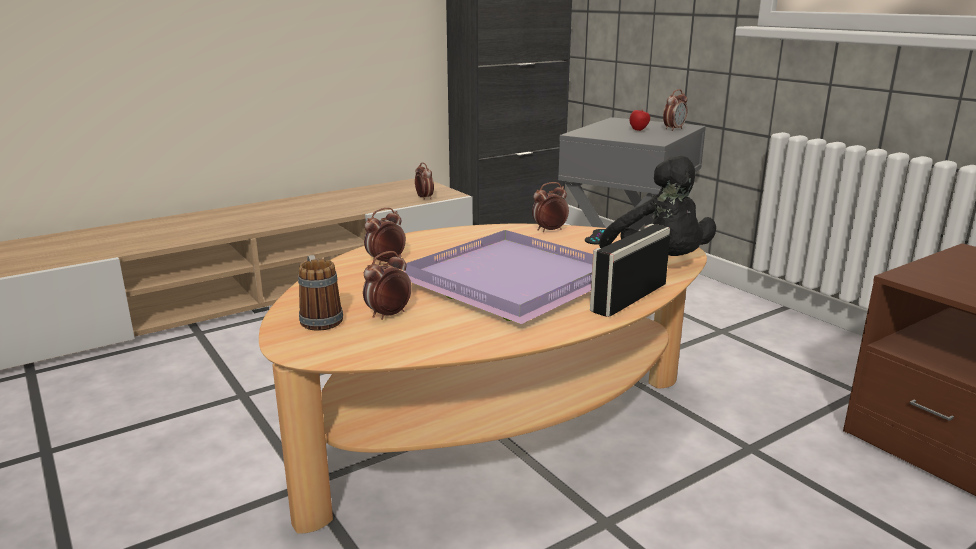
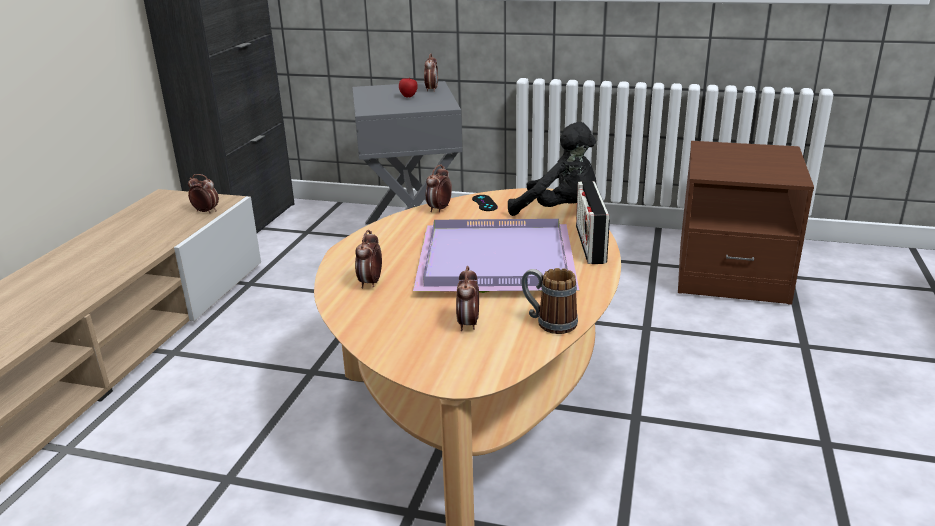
camera: 40 degrees left, 5 degrees up
mug [298,255,343,331] -> mug moved to [521,268,578,334]

